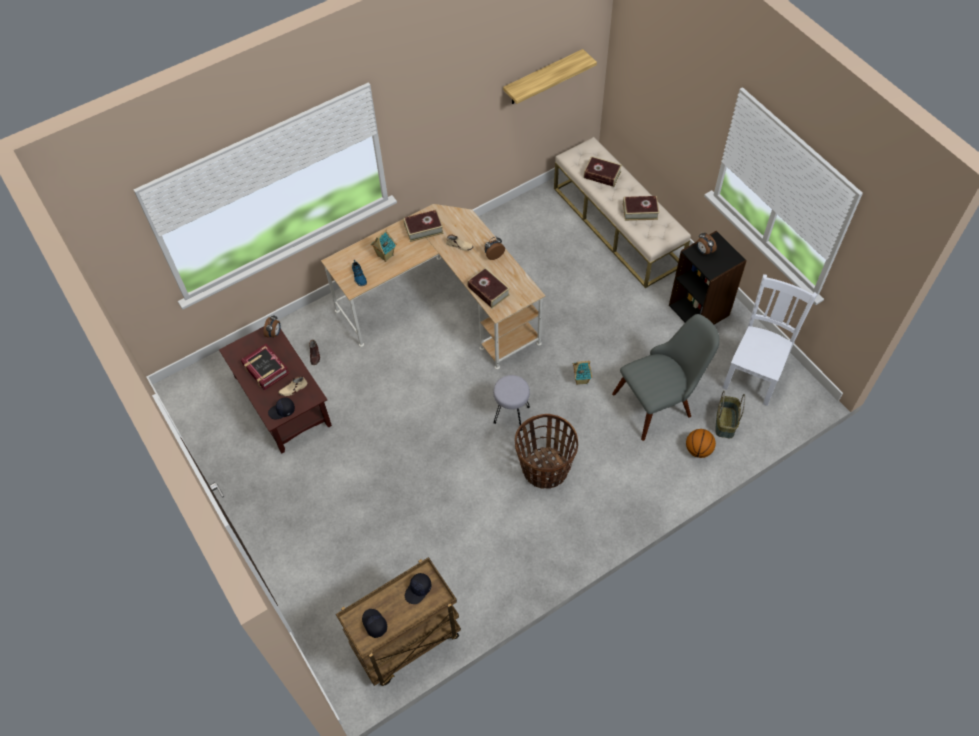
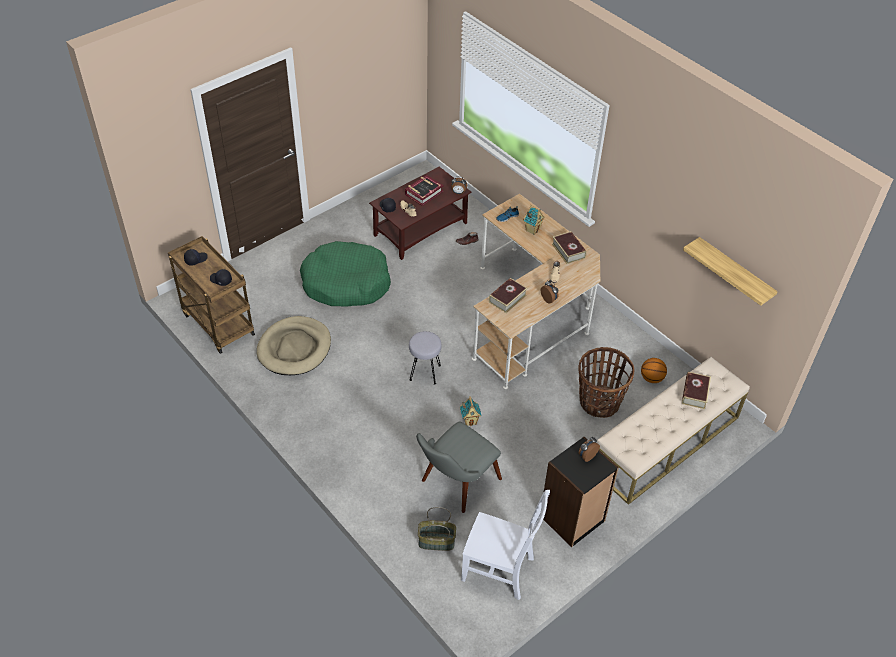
camera: 80 degrees right, 10 degrees down
basket [515,414,578,489] -> basket moved to [578,347,634,418]
grey chair [612,314,719,441] -> grey chair turned 75 degrees clockwise [416,422,502,513]
book [623,196,659,221] -> none
basketball [686,429,716,458] -> basketball moved to [641,358,667,383]
none -> beige dog bed [256,316,331,375]
none -> green dog bed [300,241,391,307]

